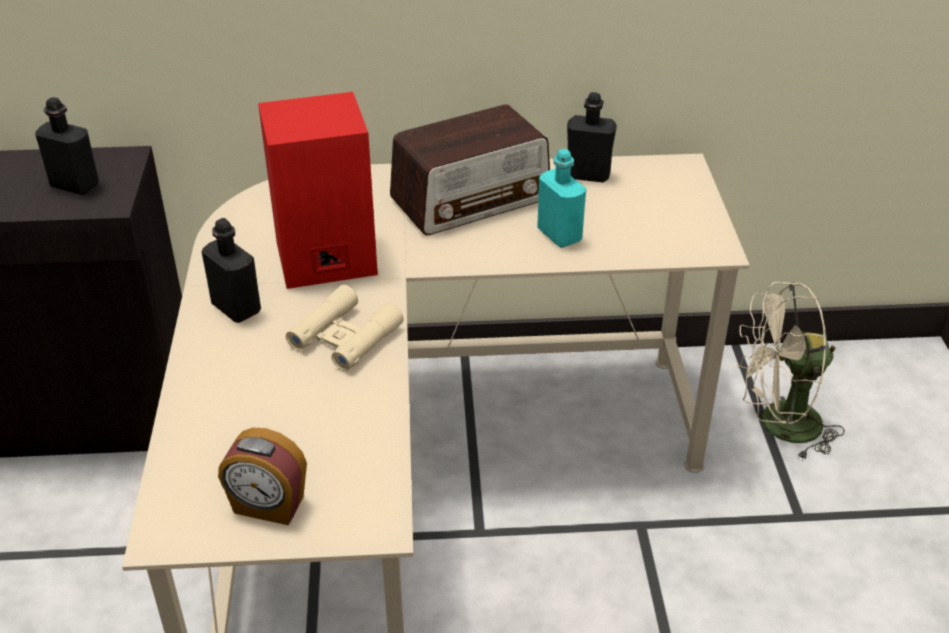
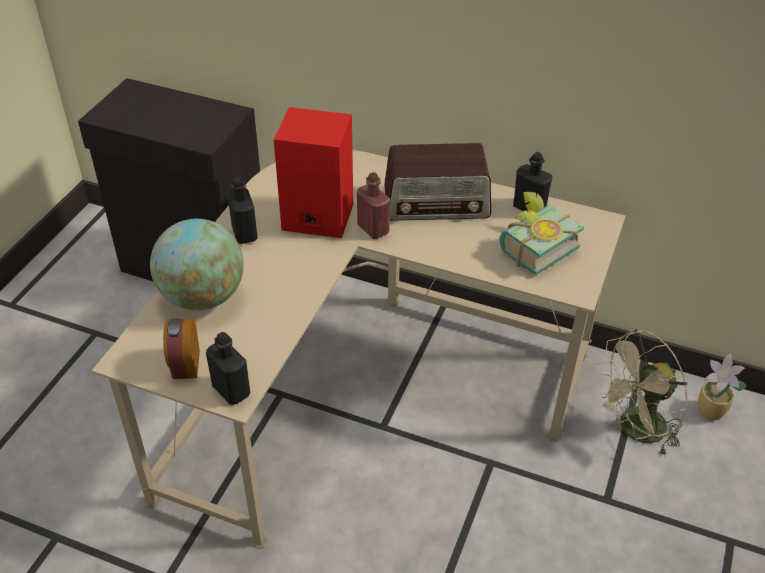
camera: 25 degrees right, 5 degrees up
black bottle [35,97,99,195] -> black bottle moved to [206,332,250,405]
alarm clock [218,428,307,525] -> alarm clock turned 45 degrees clockwise [163,318,200,379]
beige binoculars [286,285,404,371] -> none
turquoise bottle [537,149,586,248] -> none
beige fan [736,282,845,461] -> beige fan turned 45 degrees counterclockwise [597,329,687,457]
none -> globe [150,219,244,310]
none -> red bottle [357,172,390,239]
none -> book [500,192,584,275]
none -> potted plant [698,354,747,420]

